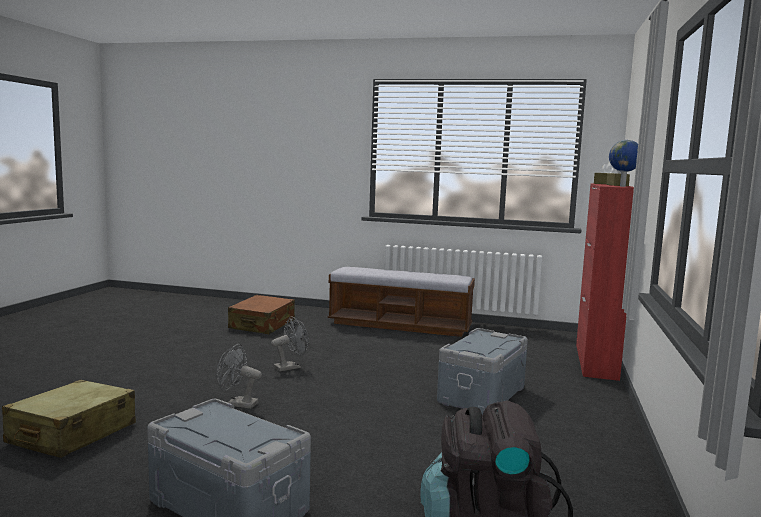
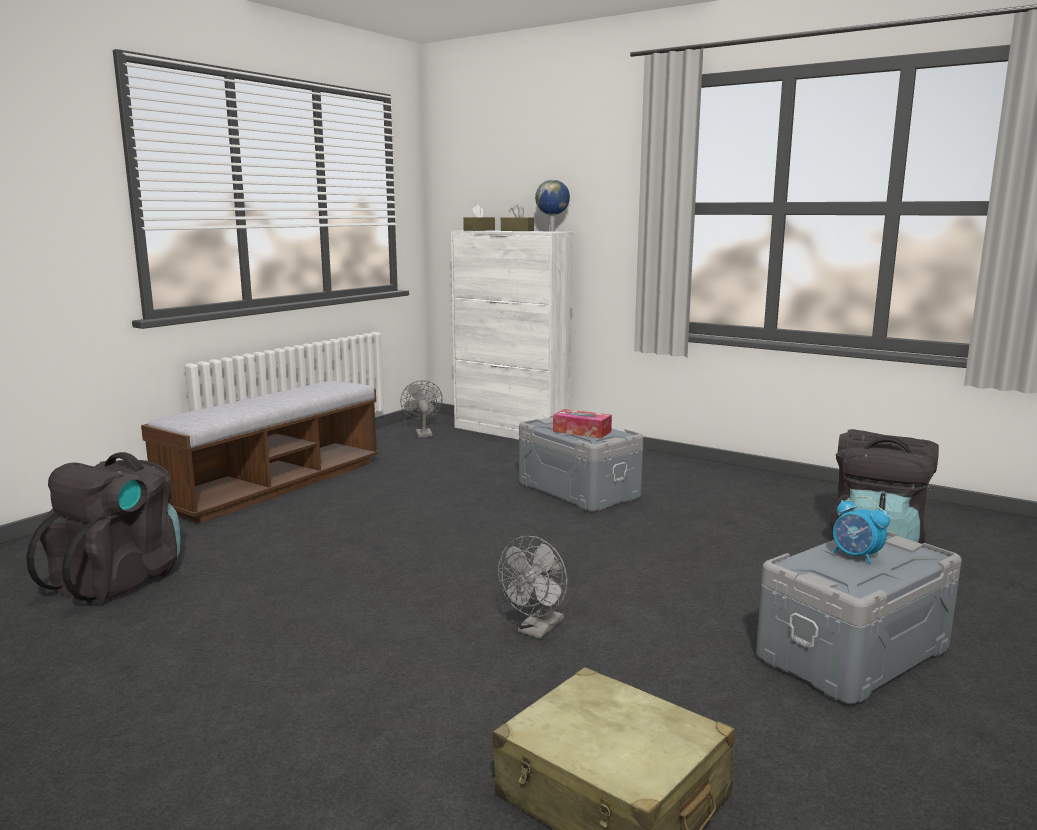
camera: 70 degrees left, 5 degrees up
brown suitcase [228,295,295,334] -> black backpack [26,452,180,605]
grey fan [271,316,309,371] -> grey fan moved to [400,380,443,438]
red cabinet [576,184,634,381] -> white cabinet [451,231,573,440]
none -> tissue box [553,409,612,438]
none -> alarm clock [833,496,890,565]

